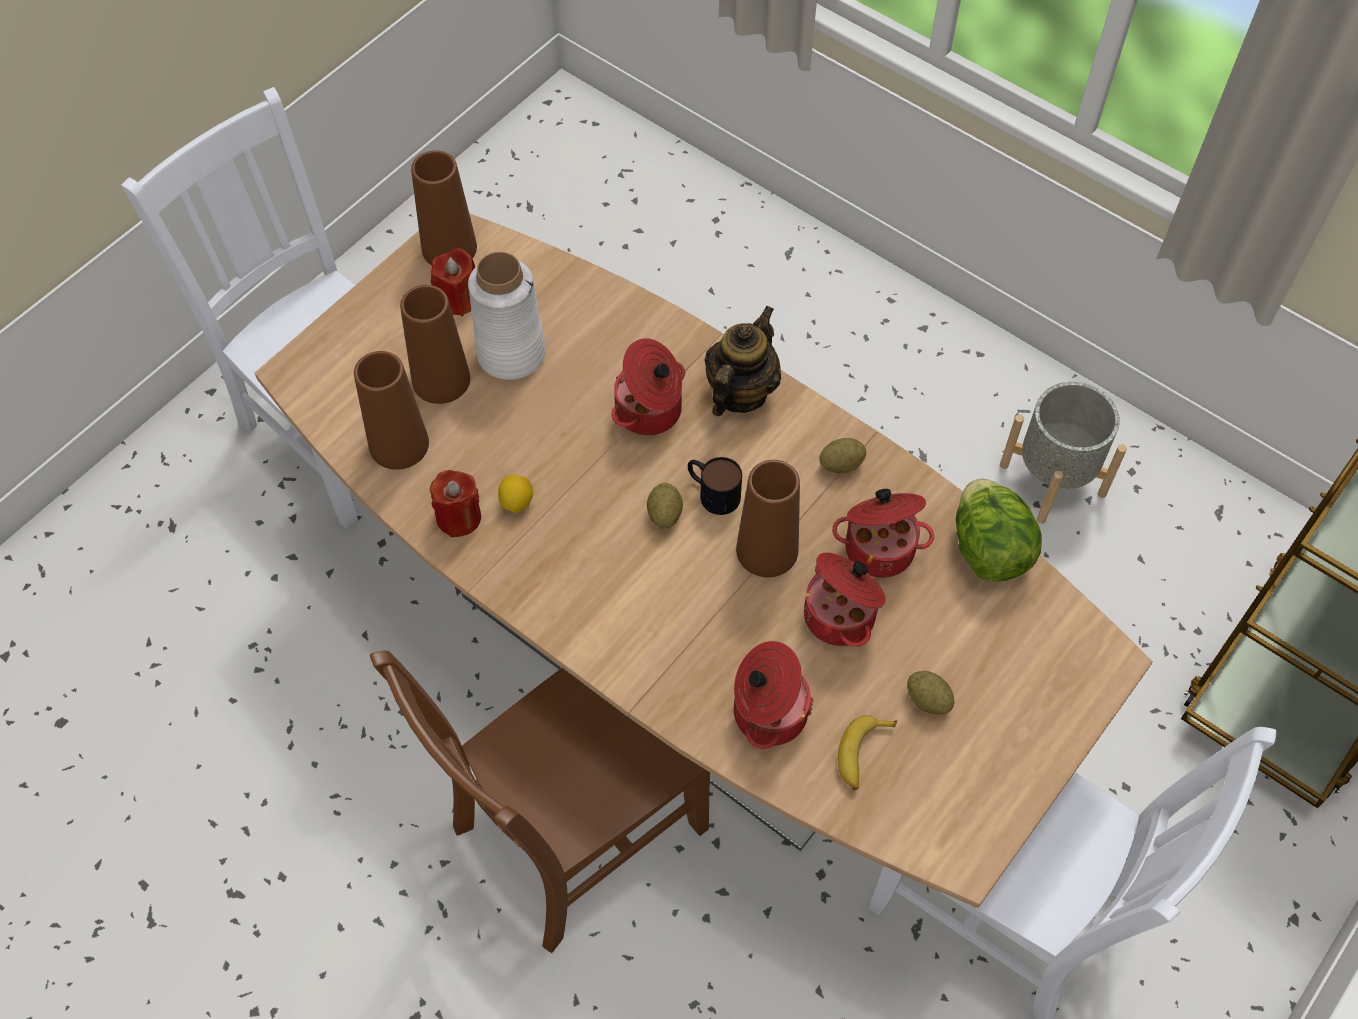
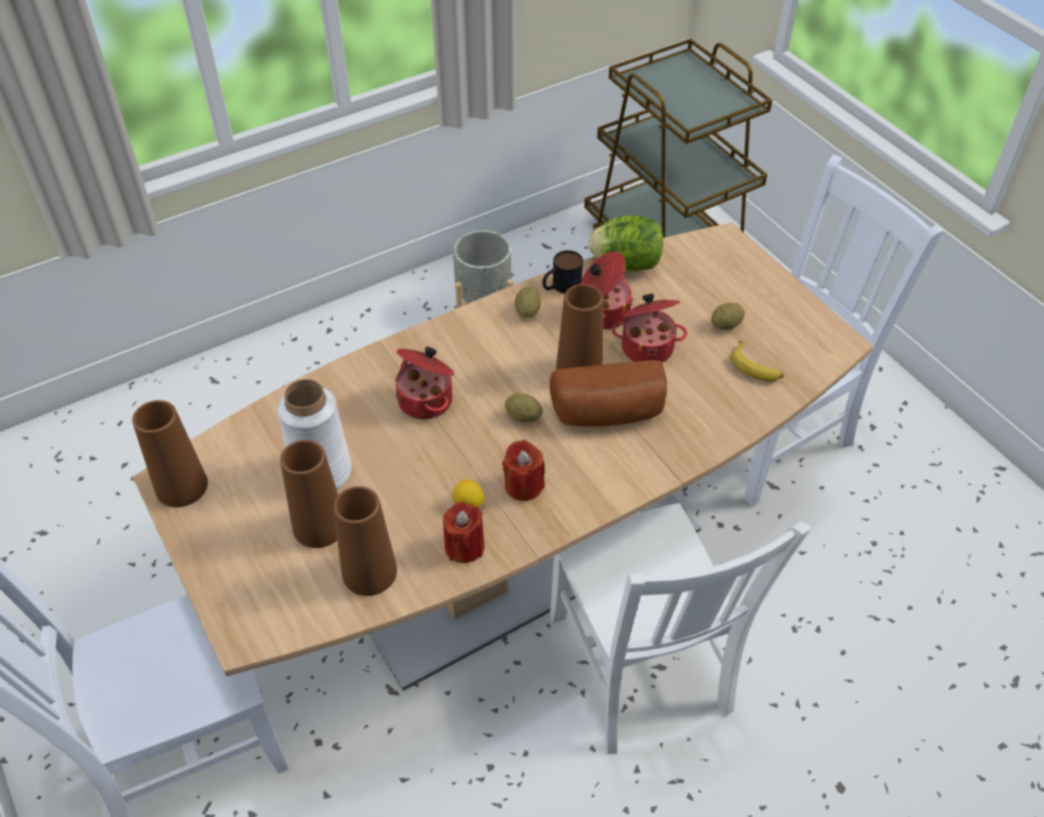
camera: 70 degrees left, 10 degrees down
brown chair [370,651,710,953] -> white chair [550,503,811,754]
red candle [431,248,475,316] -> red candle moved to [502,440,545,501]
mug [688,457,742,515] -> mug moved to [542,250,583,294]
teapot [704,306,781,416] -> none
cooking pot [734,641,814,749] -> none
none -> bread [550,360,667,427]

